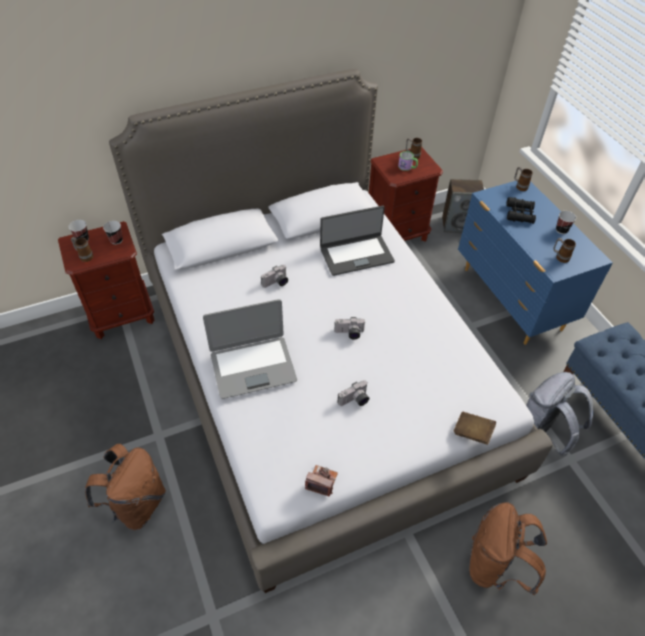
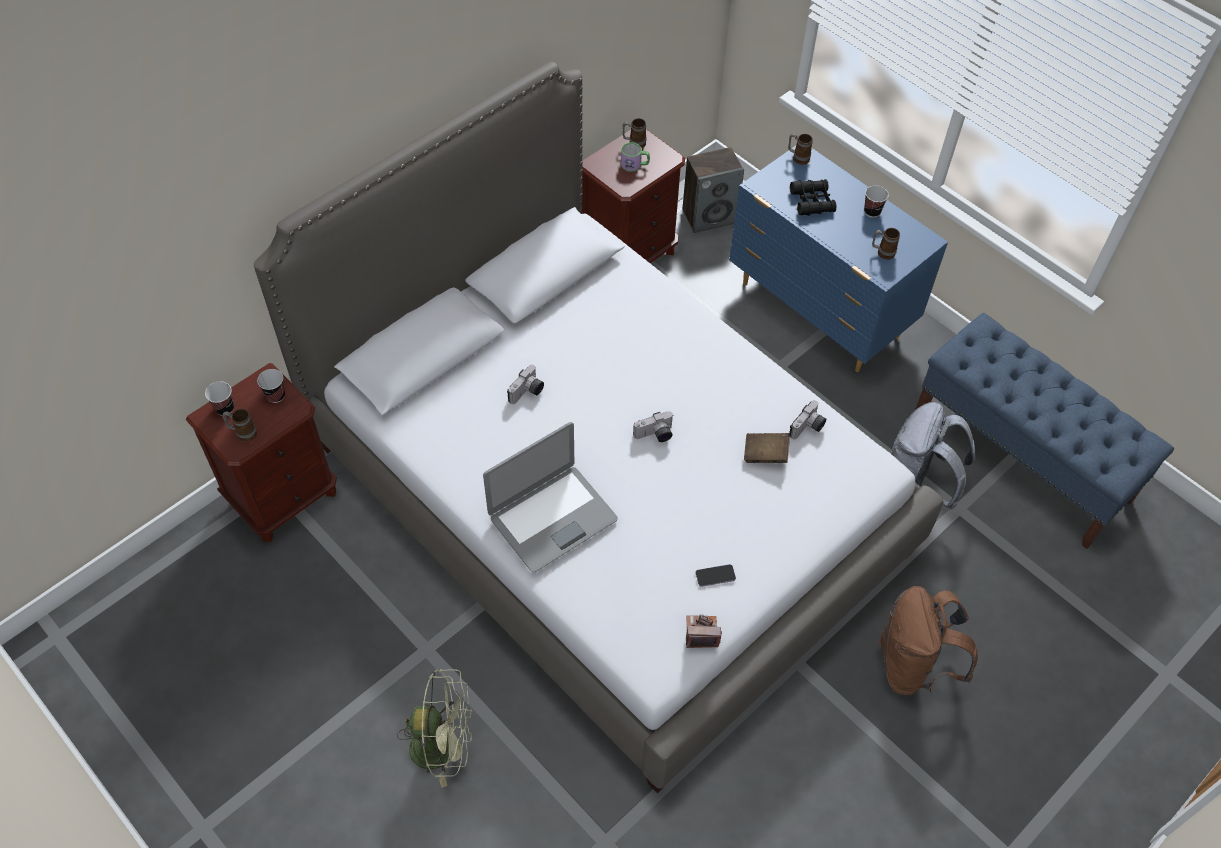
camera: 20 degrees left, 5 degrees up
brown backpack [85,444,166,530] -> green fan [397,669,472,788]
laptop [320,206,395,276] -> none
camera [338,380,369,406] -> camera moved to [789,400,826,439]
brown book [453,412,496,445] -> brown book moved to [744,433,790,463]
none -> phone [696,564,736,587]

